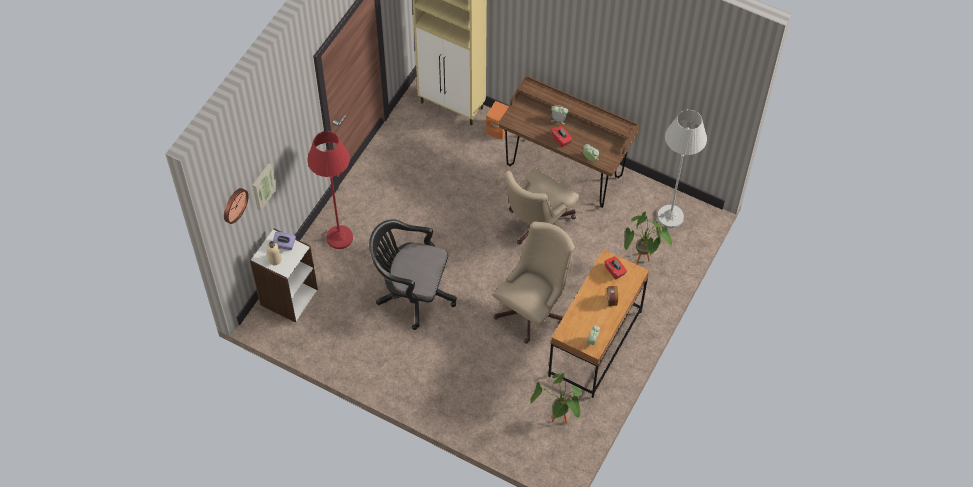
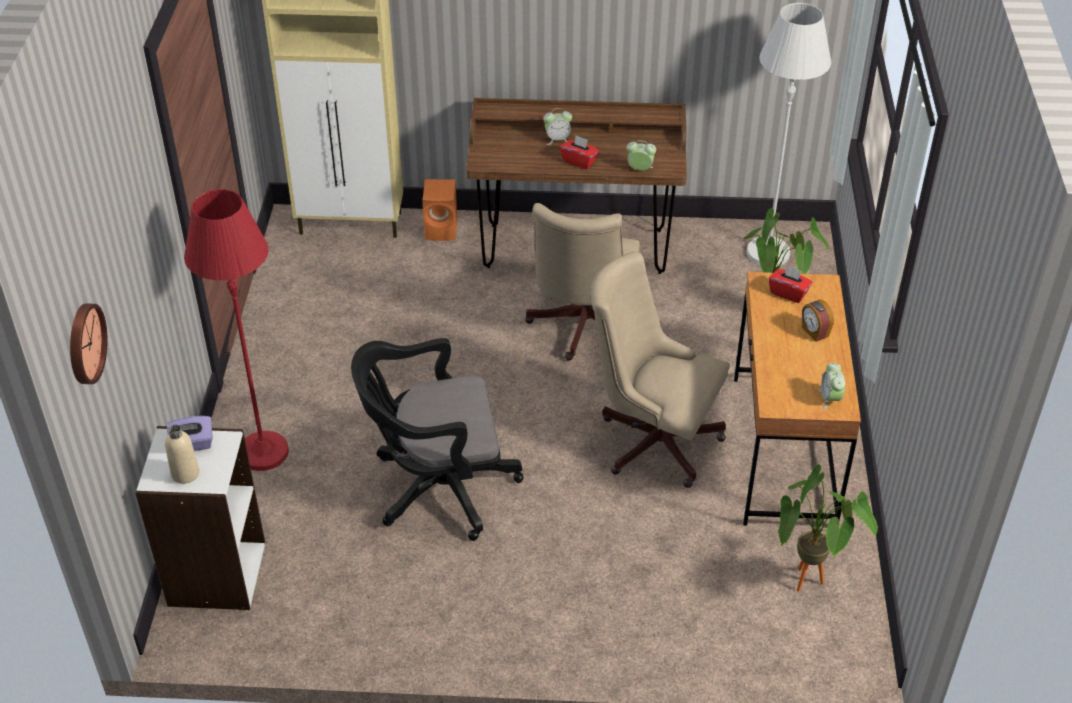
camera: 25 degrees left, 15 degrees down
picture [252,163,277,211] -> none
beige office chair [493,222,575,343] -> beige office chair turned 75 degrees counterclockwise [590,251,730,488]

